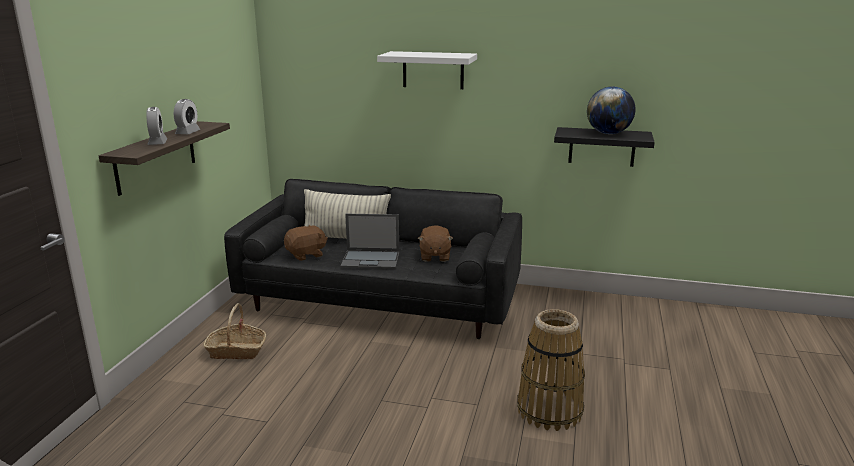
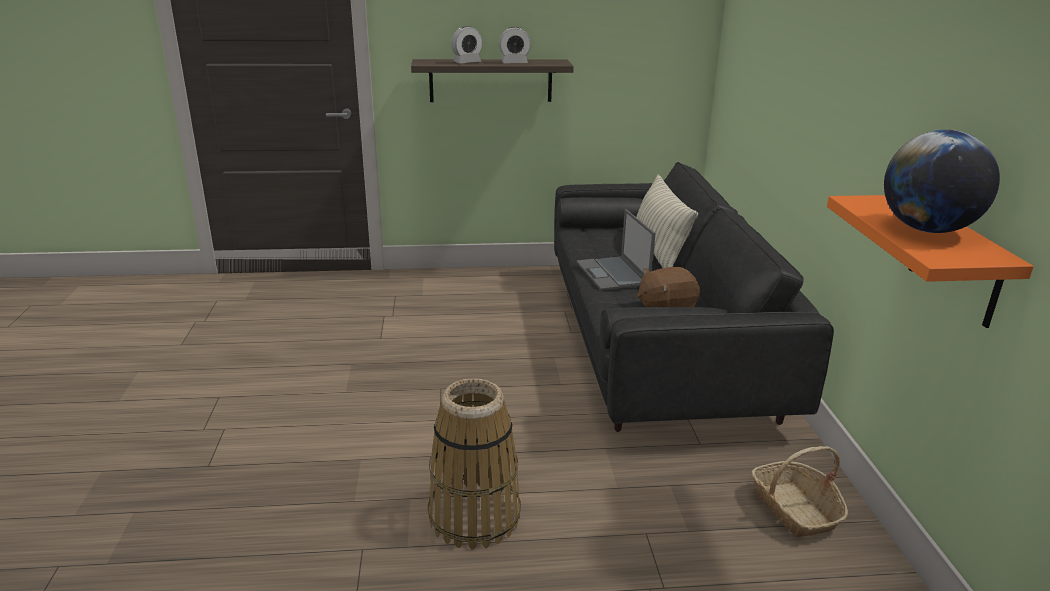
camera: 70 degrees right, 5 degrees up
basket [203,303,266,359] -> basket moved to [751,446,848,537]
brown plush toy [284,224,328,261] -> none
white shelf [377,51,477,89] -> none
black shelf [554,127,655,167] -> orange shelf [827,195,1034,328]

